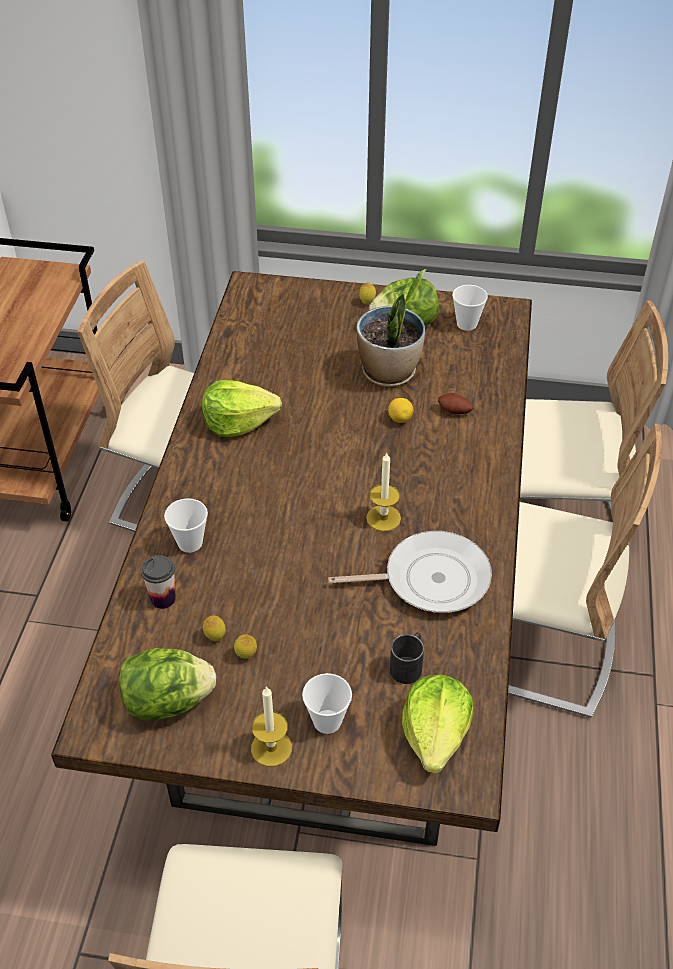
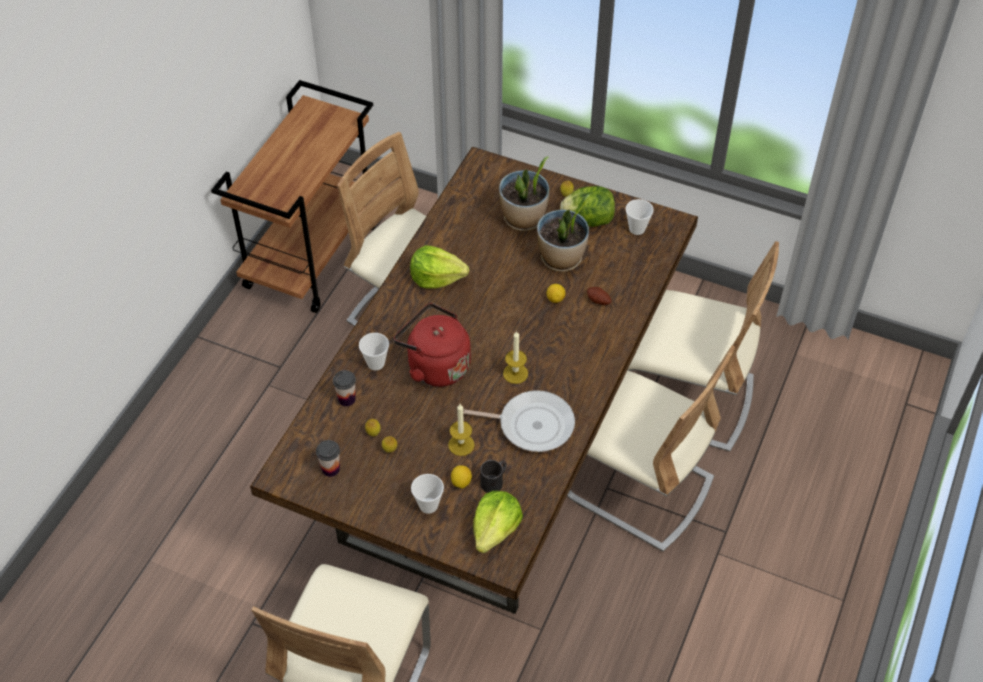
camera: 15 degrees right, 5 degrees up
lettuce [119,648,216,720] -> cup [316,440,340,477]
candle [251,686,292,767] -> candle moved to [448,404,475,456]
none -> red kettle [394,303,471,387]
none -> lemon [451,465,472,488]
none -> potted plant [499,157,549,231]

